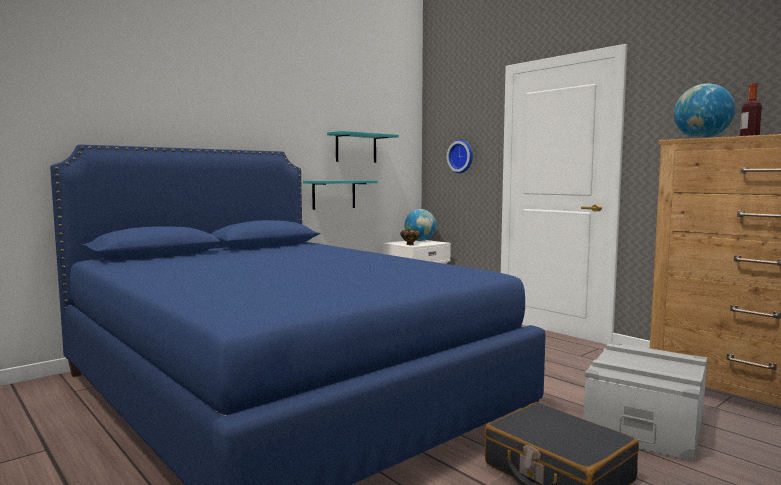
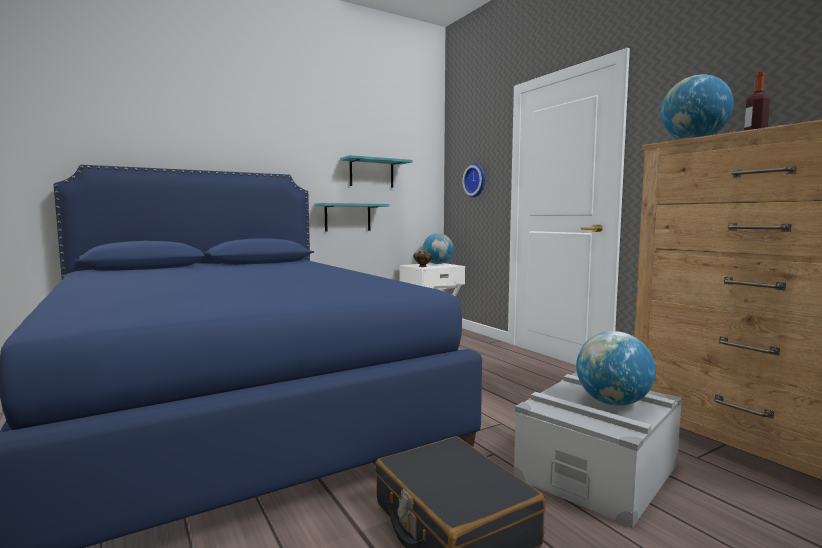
camera: 10 degrees right, 0 degrees up
none -> globe [576,331,656,406]

